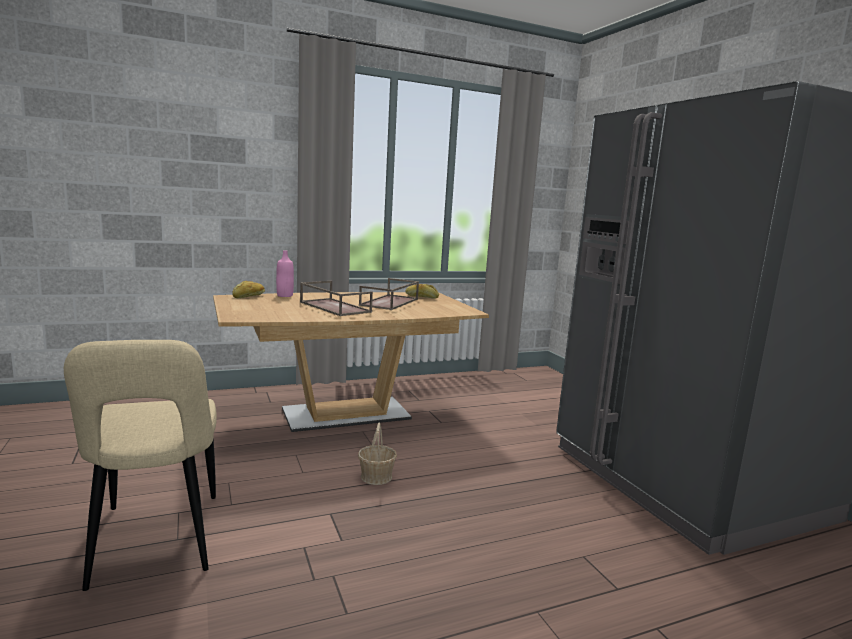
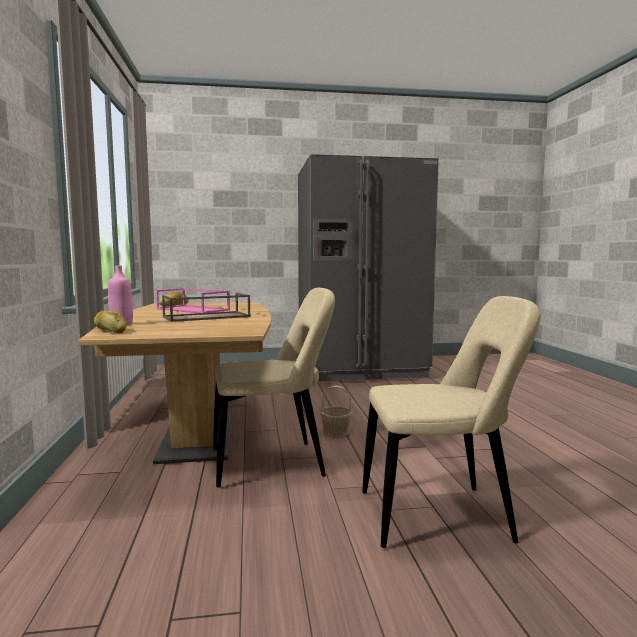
camera: 75 degrees left, 5 degrees down
brown tray [359,278,419,310] -> pink tray [156,288,230,313]
none -> beige chair [213,288,335,488]

